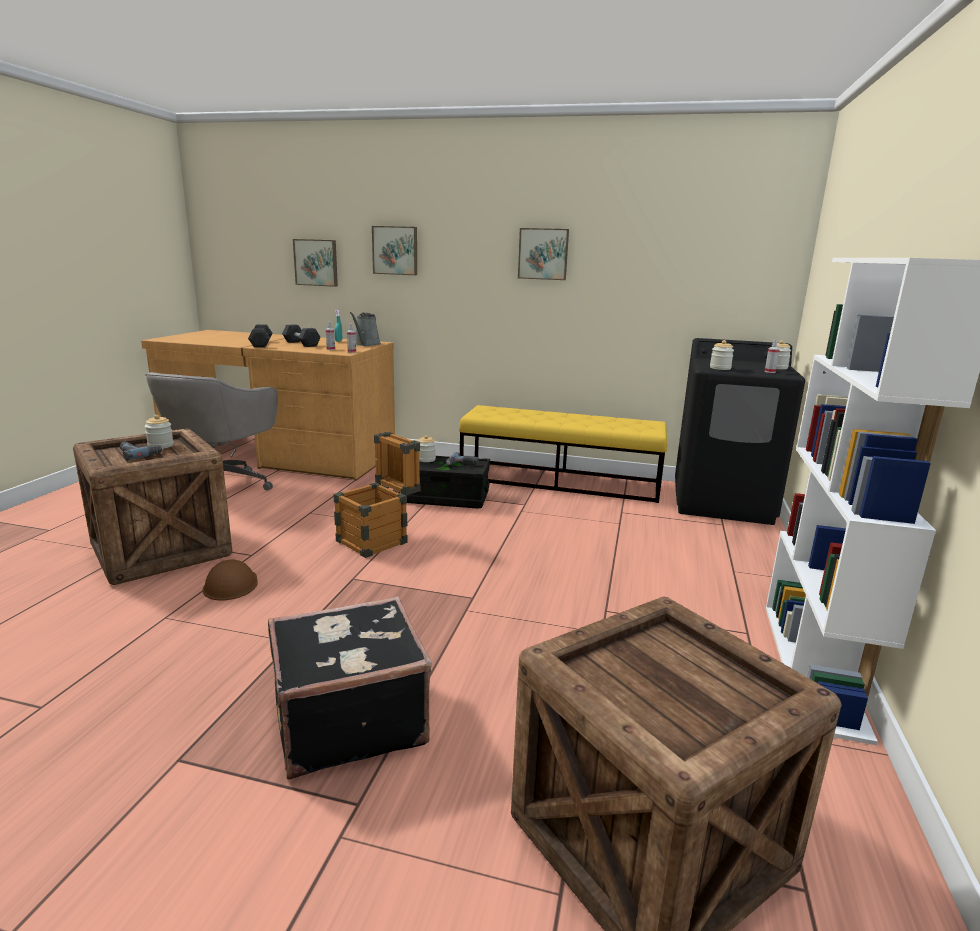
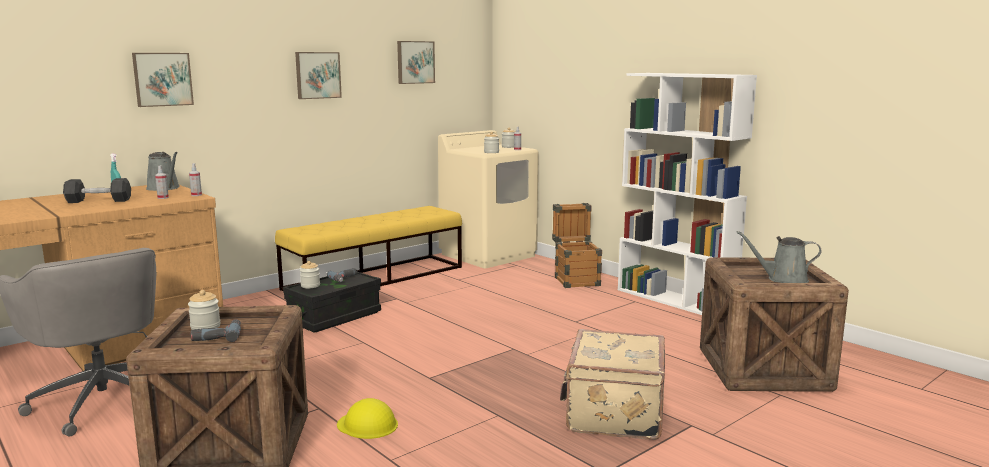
camera: 55 degrees left, 5 degrees down
brown hard hat [203,559,258,600] -> yellow hard hat [337,398,398,439]
black dumbbell [248,324,272,348] -> none
black suitcase [268,596,432,780] -> beige suitcase [560,329,665,440]
picture [293,239,338,287] -> picture moved to [397,41,435,84]
crate [333,432,421,558] -> crate moved to [552,203,602,288]
black washing machine [675,338,805,525] -> beige washing machine [438,130,539,268]
none -> grey watering can [736,231,822,283]

